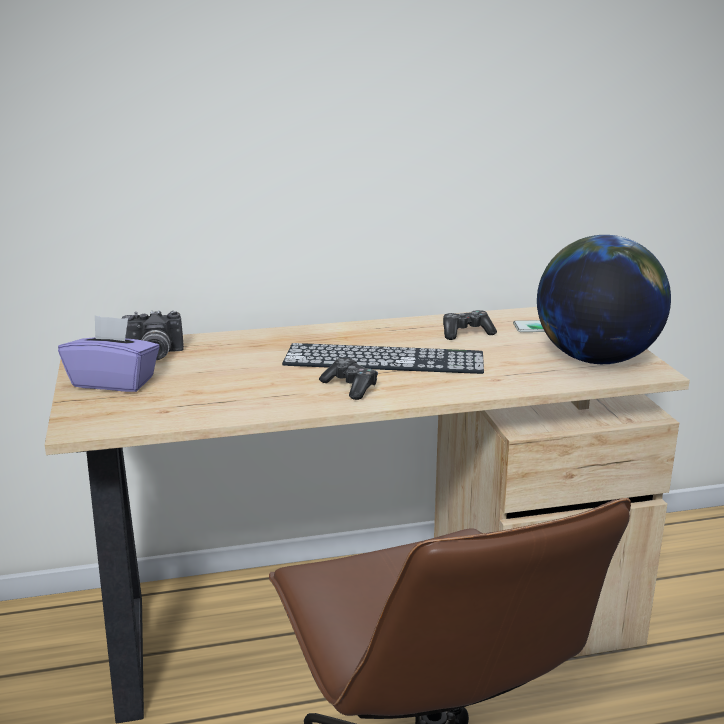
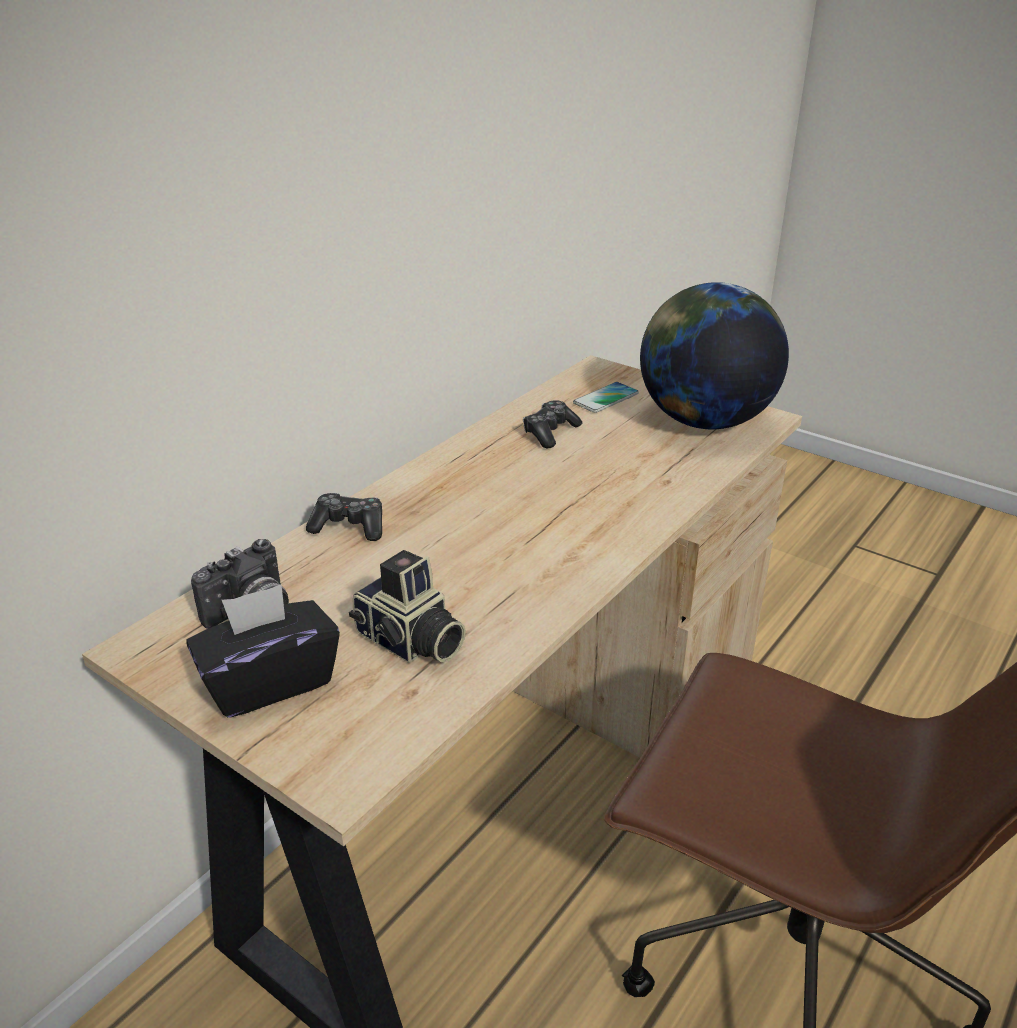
camera: 40 degrees left, 10 degrees up
purple tissue box [58,315,160,392] -> black tissue box [187,584,340,718]
keyboard [282,343,484,374] -> none
game controller [319,358,378,400] -> game controller moved to [306,493,382,541]
none -> camera [349,550,466,663]

